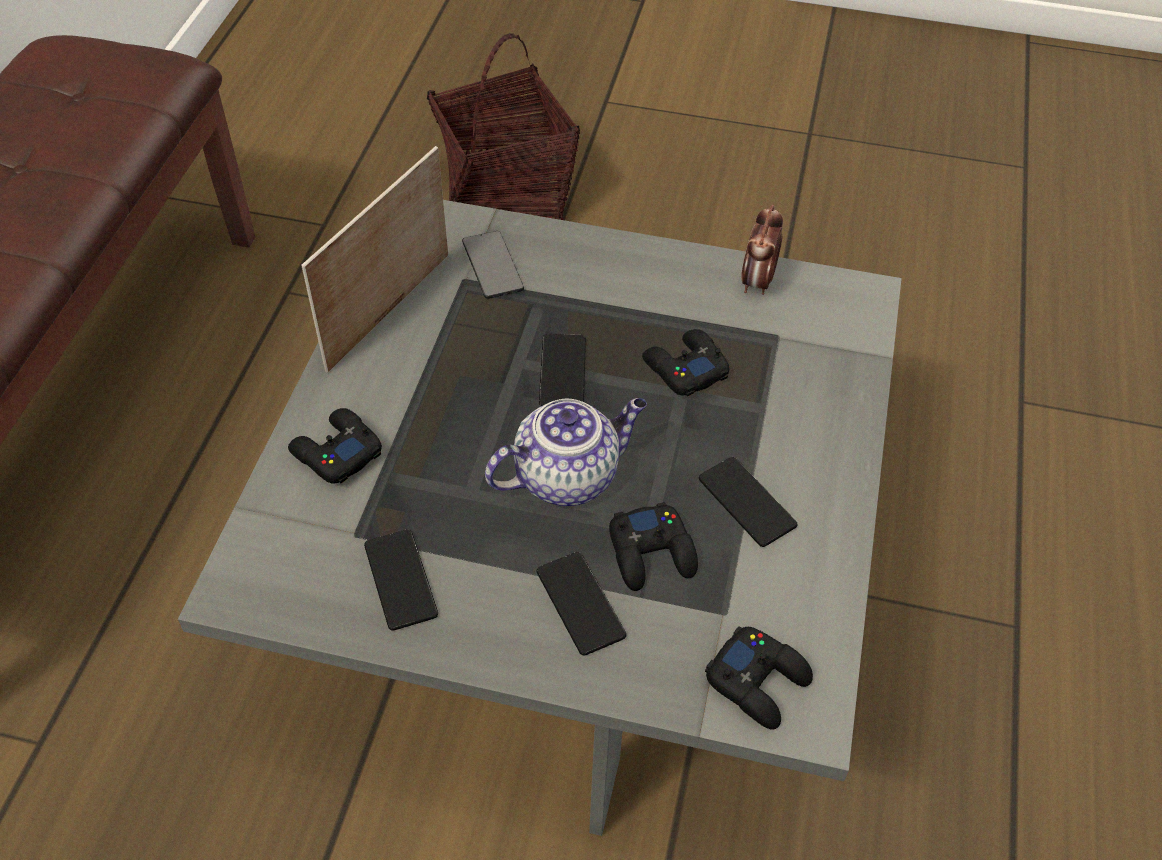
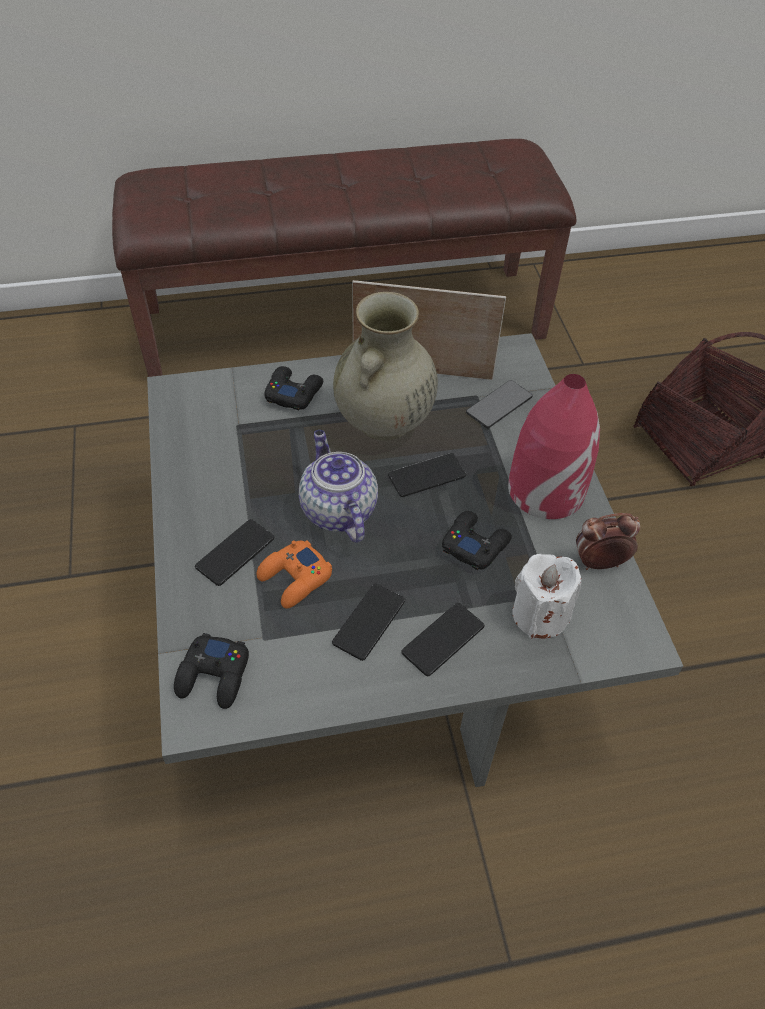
camera: 65 degrees right, 0 degrees up
phone [364,529,438,631] -> phone moved to [401,603,484,676]
teapot [485,398,647,506] -> teapot turned 150 degrees counterclockwise [299,430,378,543]
black game controller [609,502,698,591] -> orange game controller [256,540,332,609]
none -> beige vase [333,292,438,440]
none -> red vase [508,374,600,519]
none -> white candle [512,554,581,639]

